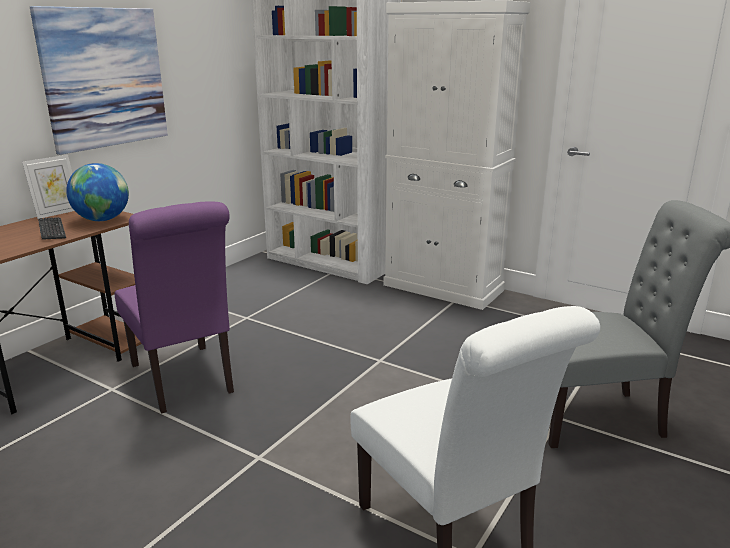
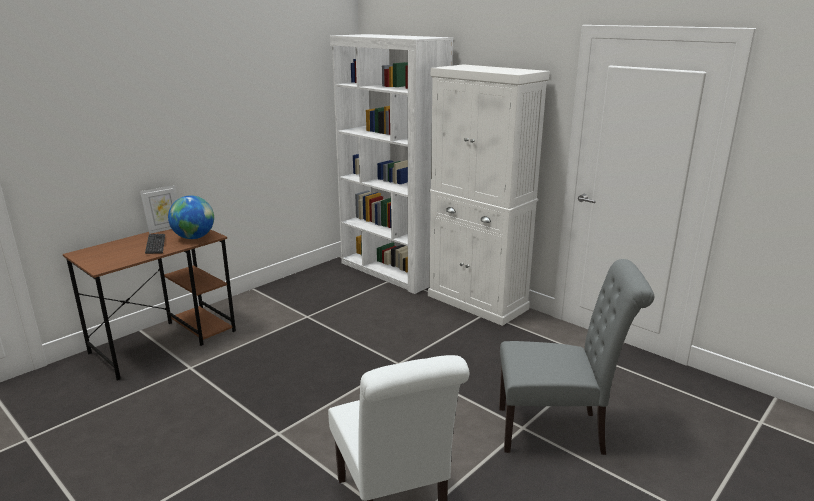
camera: 10 degrees right, 0 degrees up
picture [30,6,168,155] -> none
purple chair [114,201,234,414] -> none

